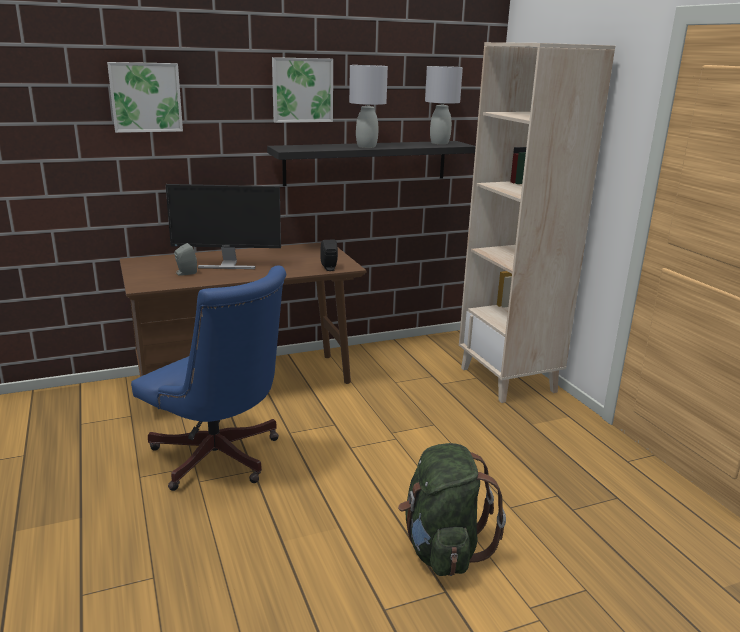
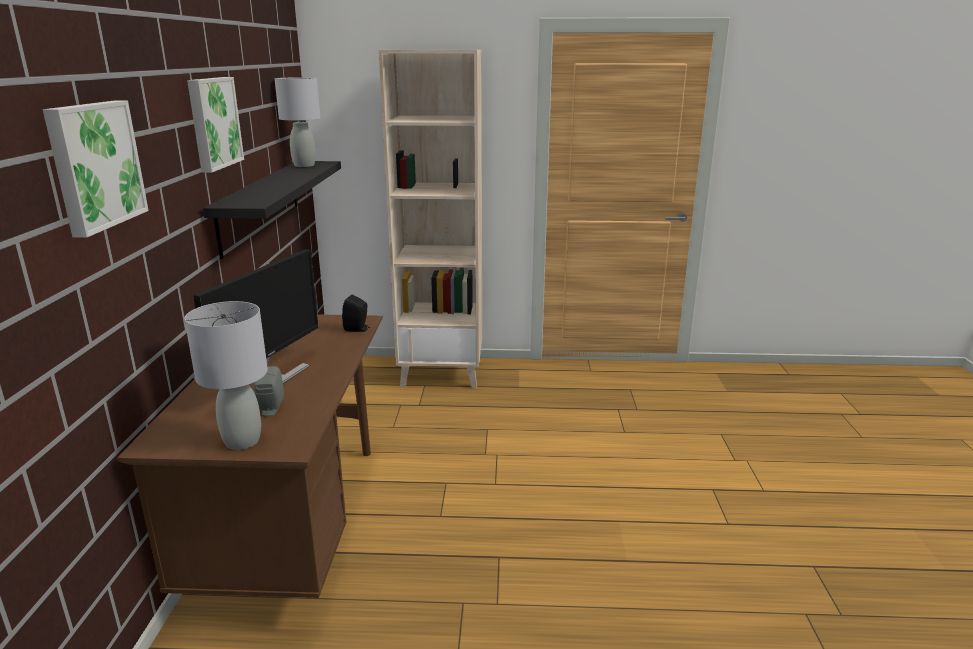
camera: 65 degrees left, 0 degrees up
blue office chair [131,265,286,491] -> none
grey table lamp [349,65,388,148] -> grey table lamp moved to [184,301,268,450]
green backpack [398,443,506,576] -> none

